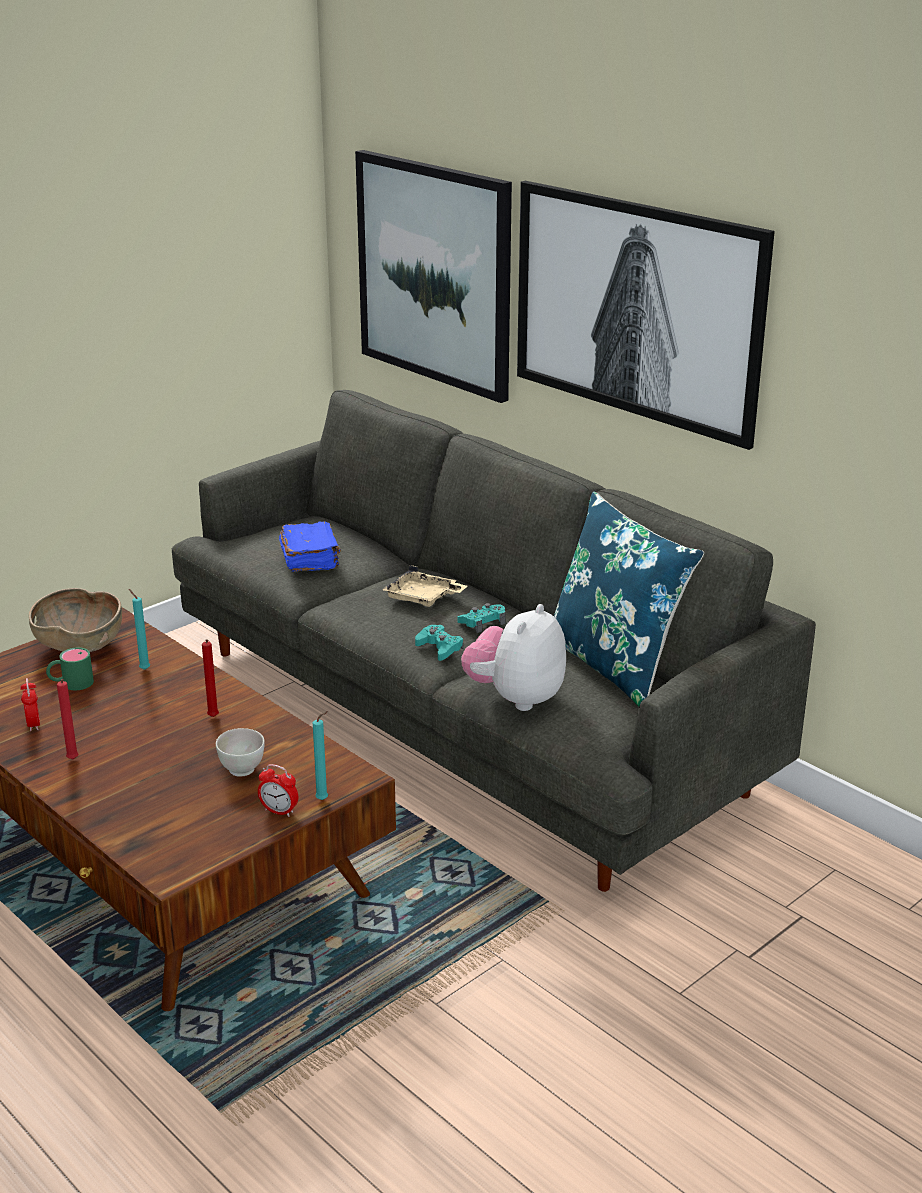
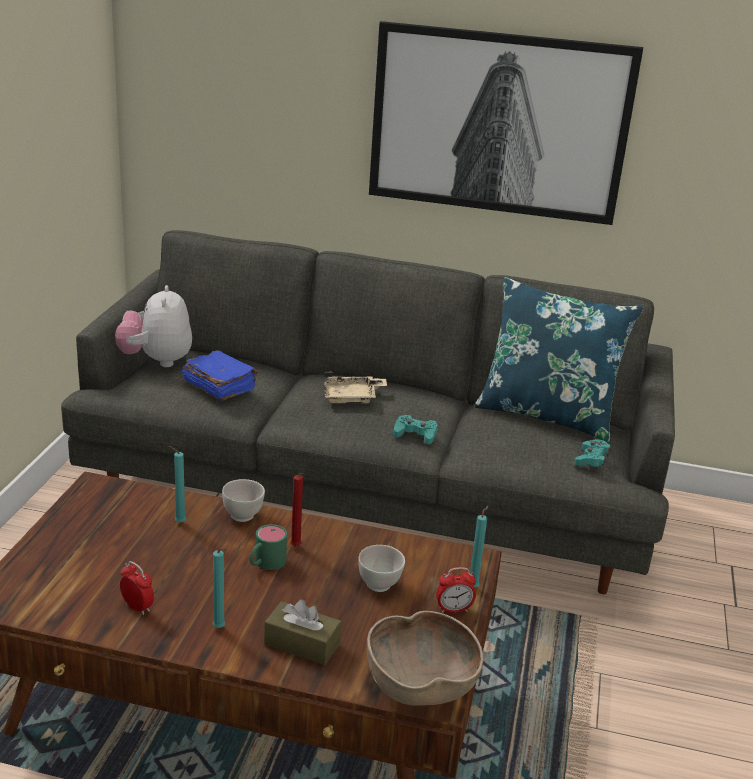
camera: 35 degrees left, 0 degrees up
brown bowl [29,588,122,652] -> brown bowl moved to [367,611,483,706]
green mug [46,647,94,690] -> green mug moved to [250,524,287,570]
red candle [57,679,79,759] -> turquoise candle [213,548,226,628]
picture [355,150,512,403] -> none
turquoise game controller [458,603,506,633] -> turquoise game controller moved to [574,439,611,470]
plush toy [461,604,566,711] -> plush toy moved to [115,285,192,367]
none -> white bowl [222,479,265,522]
none -> brown tissue box [264,599,342,665]

